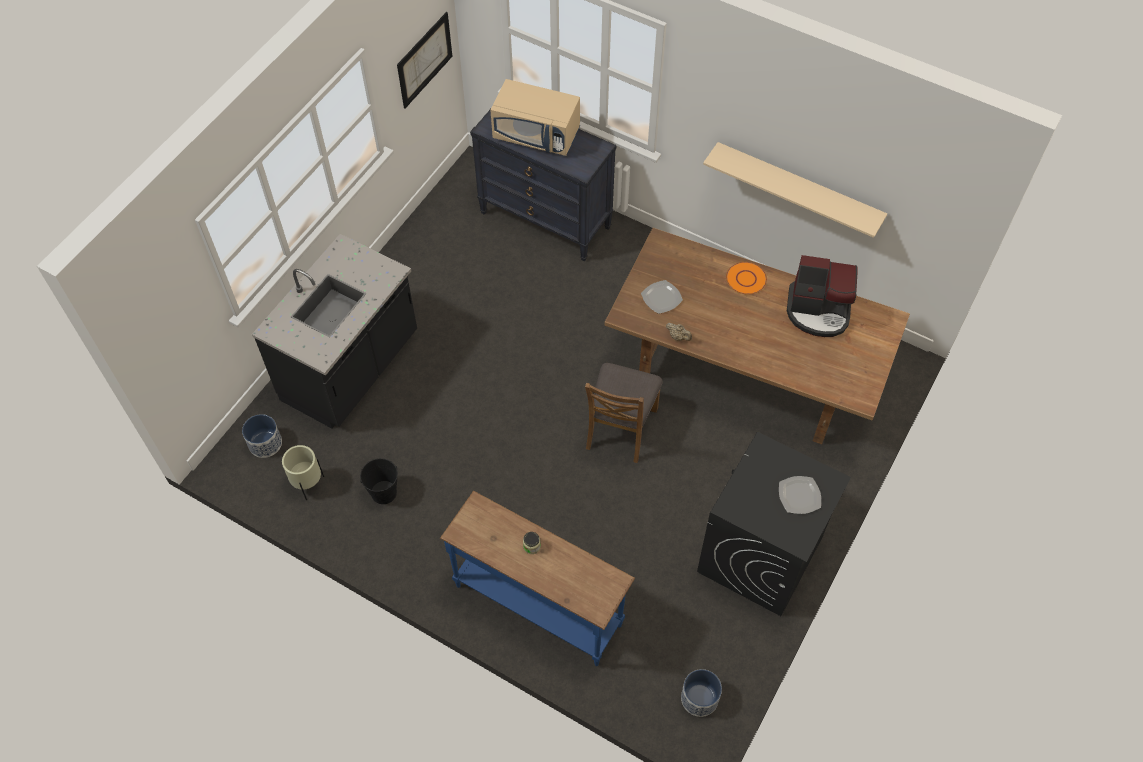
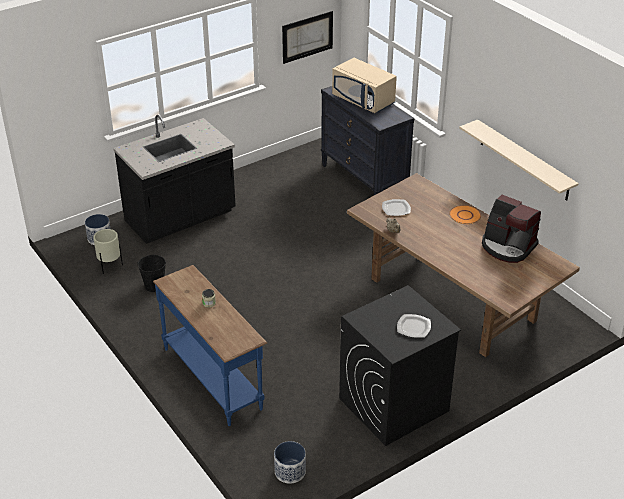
camera: 25 degrees right, 20 degrees down
brown chair [585,363,663,463] -> none

